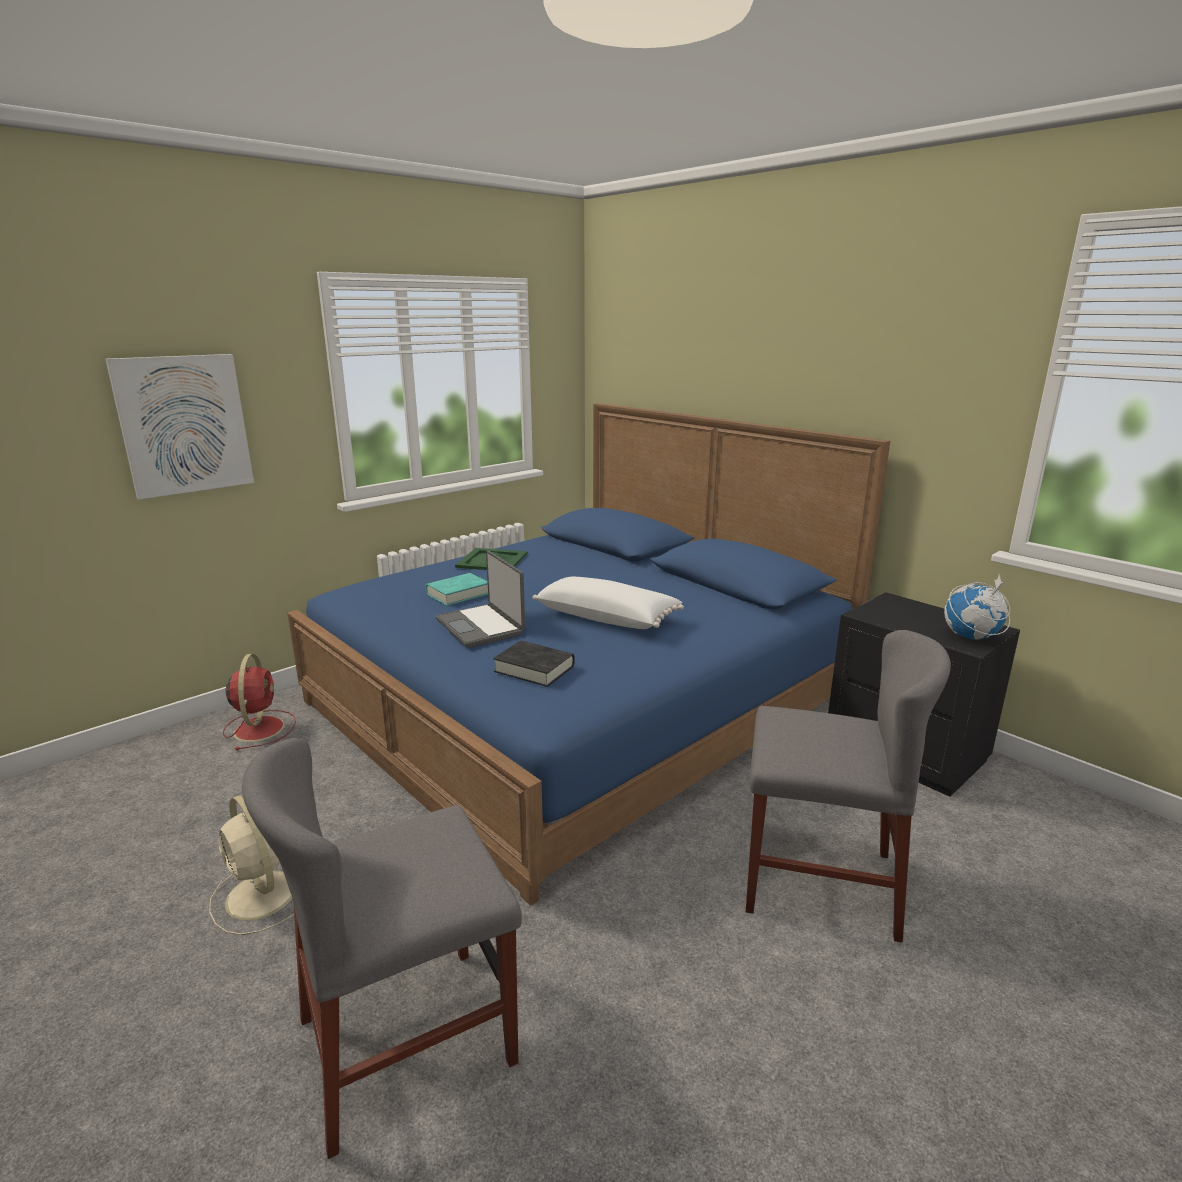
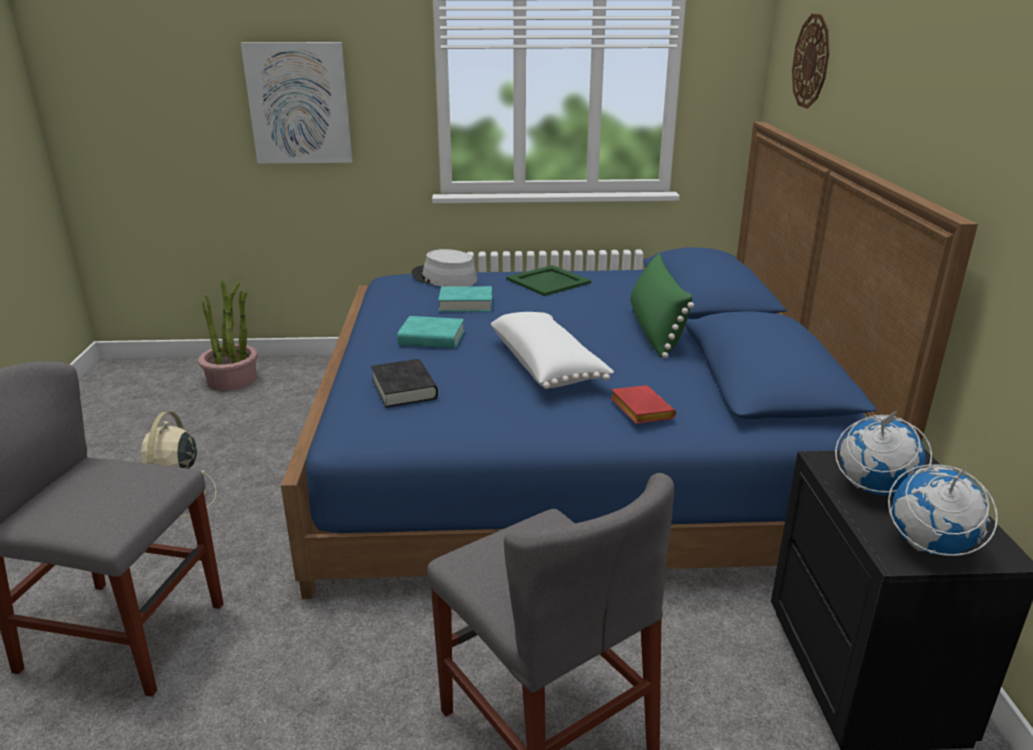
camera: 40 degrees right, 5 degrees up
red fan [223,654,296,750] -> none
laptop [436,550,525,648] -> turquoise book [397,316,464,348]
none -> potted plant [198,280,258,390]
none -> grey hat [412,249,477,287]
none -> red book [610,385,676,424]
none -> green pillow [630,253,694,358]
none -> wall clock [792,14,830,109]
none -> globe [835,410,932,495]

